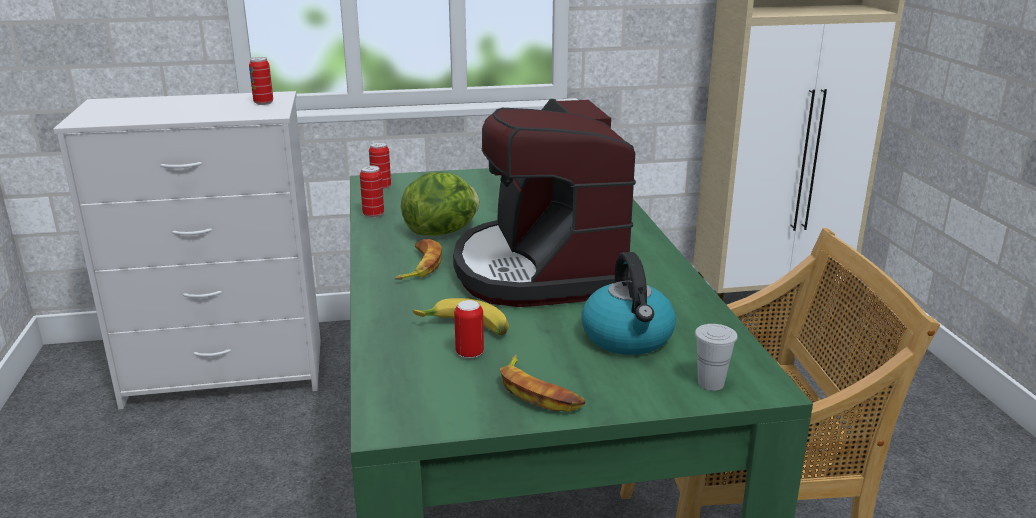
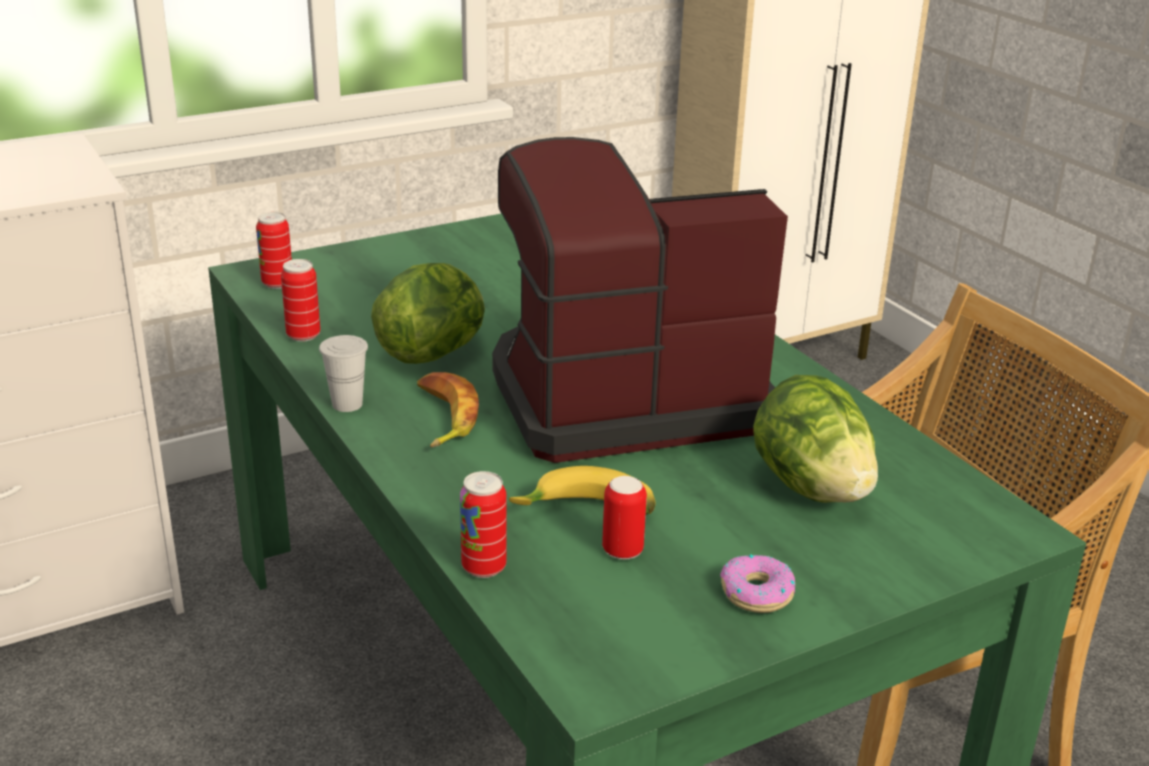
camera: 20 degrees left, 5 degrees up
can [249,57,273,105] -> can moved to [460,471,507,578]
coffee machine [453,99,636,307] -> coffee machine turned 105 degrees clockwise [492,137,788,463]
banana [500,355,585,412] -> donut [720,554,795,613]
kettle [581,252,676,355] -> lettuce [753,375,878,503]
white cup [695,324,738,390] -> white cup moved to [319,335,368,412]

